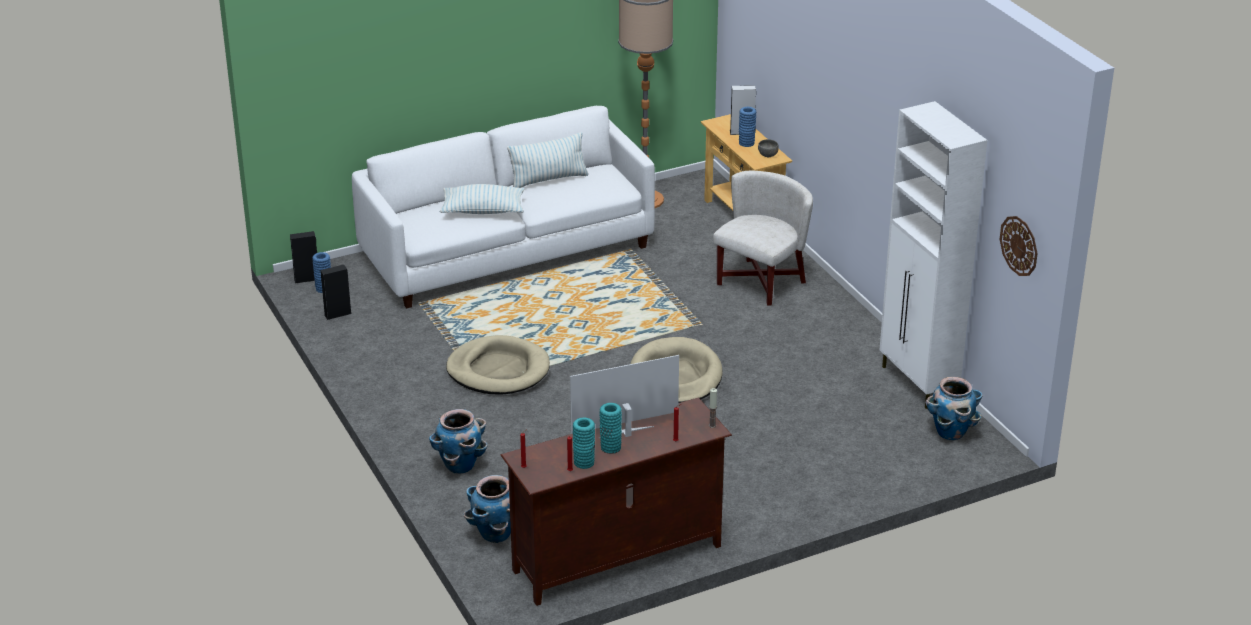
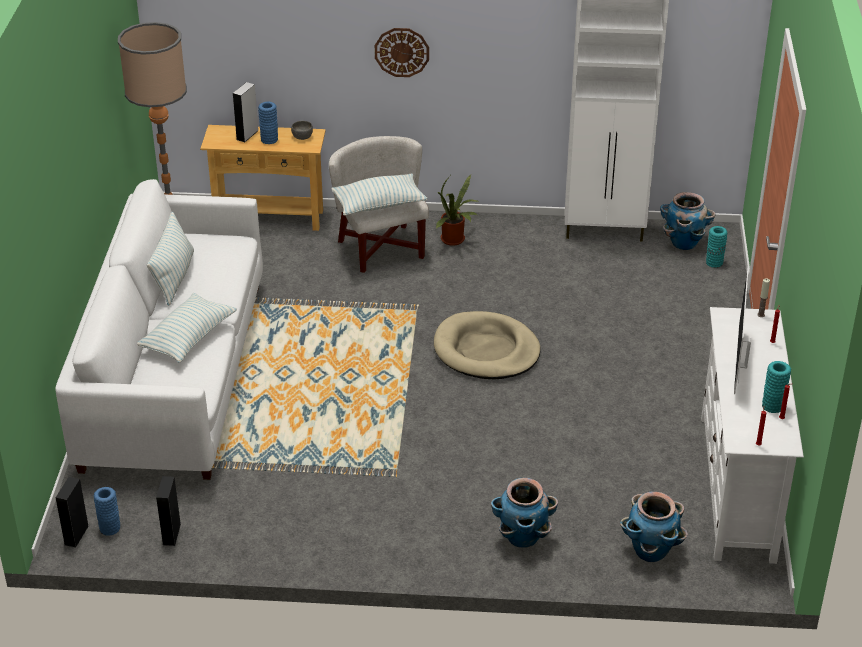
camera: 60 degrees left, 5 degrees up
beige dog bed [446,335,550,395] -> none
brown tv stand [501,397,732,606] -> white tv stand [701,307,804,564]
turquoise vase [600,403,622,454] -> turquoise vase moved to [706,226,727,268]
wall clock [1000,216,1038,276] -> wall clock moved to [375,28,429,77]
none -> pillow [331,173,427,216]
none -> potted plant [436,175,480,246]

